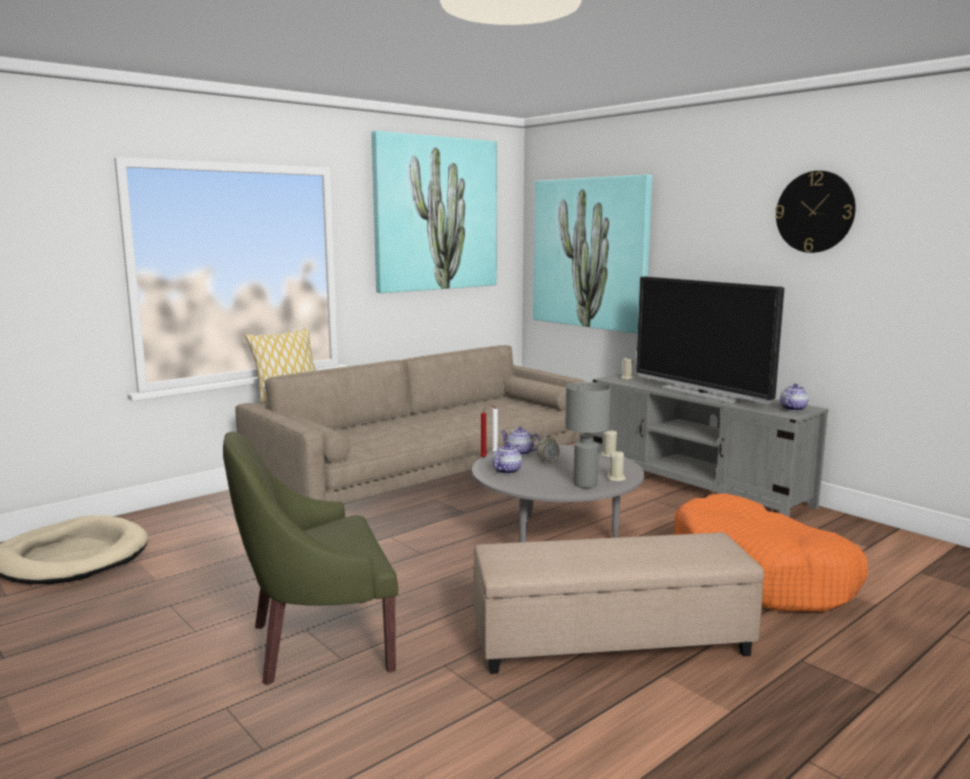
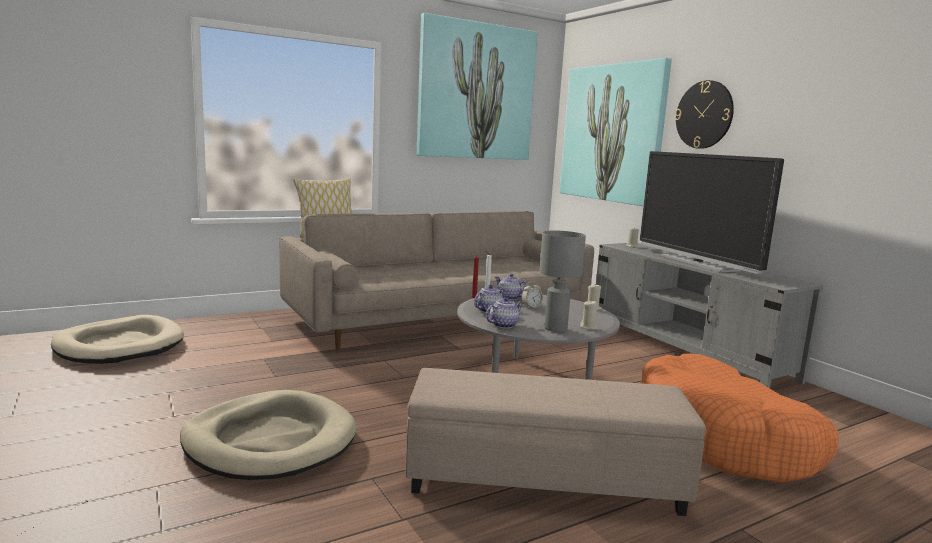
camera: 10 degrees right, 0 degrees up
green armchair [223,431,398,685] -> beige dog bed [180,390,356,480]
wall clock [775,171,856,253] -> wall clock moved to [675,80,734,149]
teapot [780,384,809,411] -> teapot moved to [486,297,523,328]

